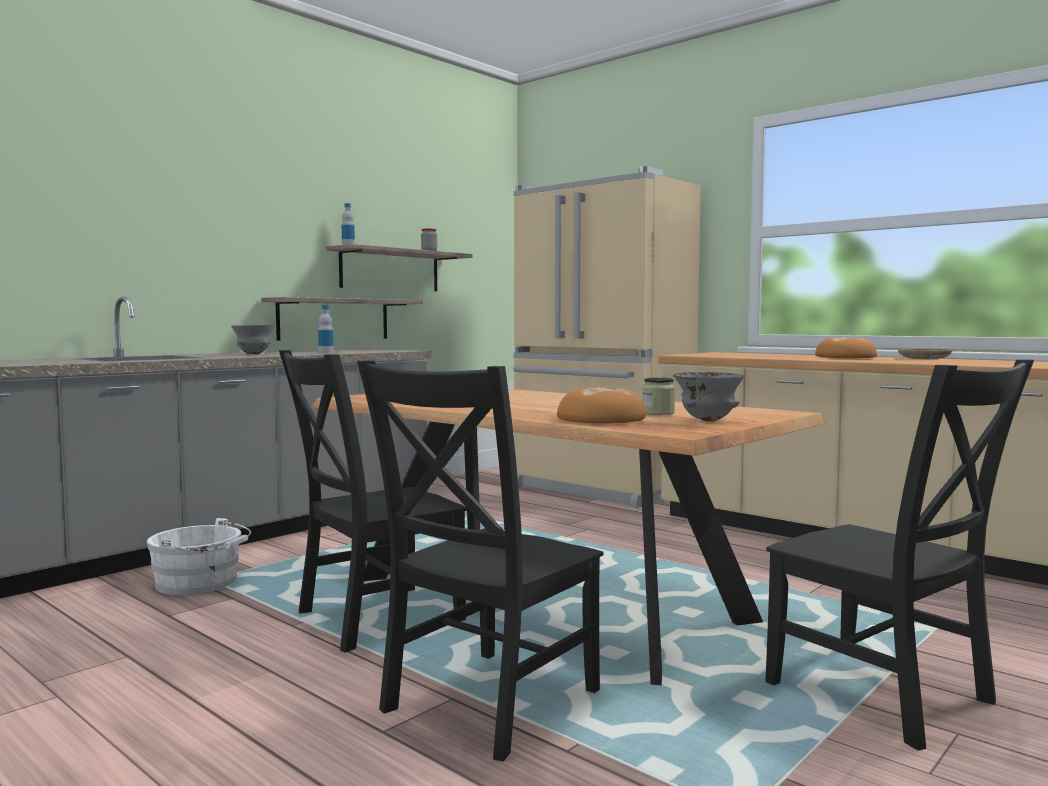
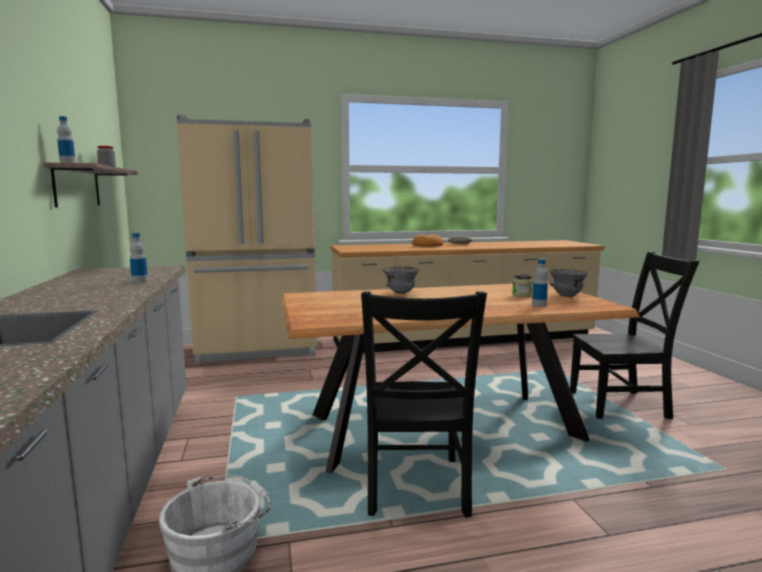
camera: 55 degrees left, 5 degrees up
grey bowl [231,325,275,354] -> grey bowl moved to [383,267,419,294]
shelf [261,297,423,341] -> none
black chair [357,360,603,761] -> none
bread [557,387,646,423] -> bottle [532,259,548,307]

